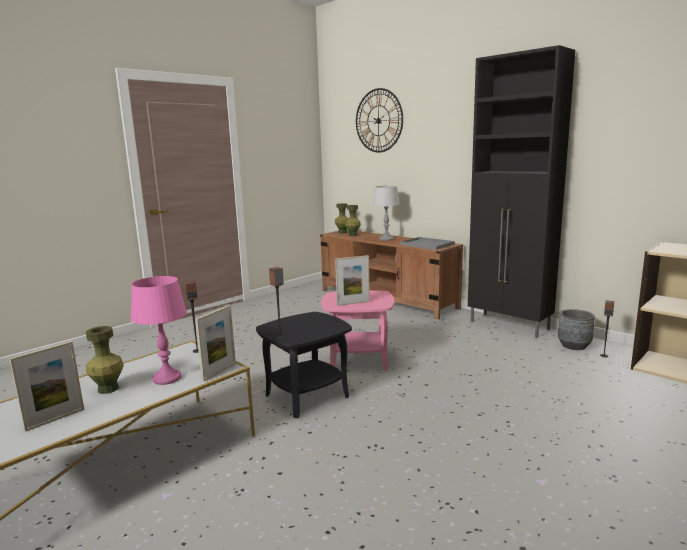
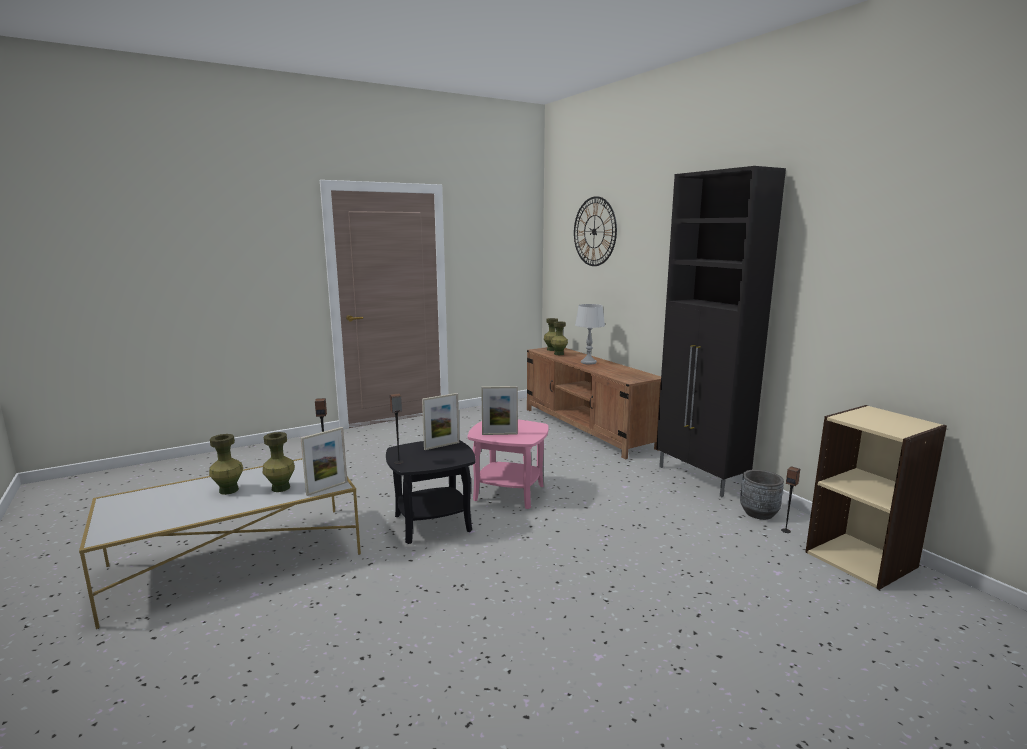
camera: 15 degrees right, 0 degrees up
picture frame [9,341,84,432] -> picture frame moved to [422,393,459,450]
pink table lamp [131,276,187,385] -> green vase [263,432,295,492]
grey tray [400,237,455,250] -> none

